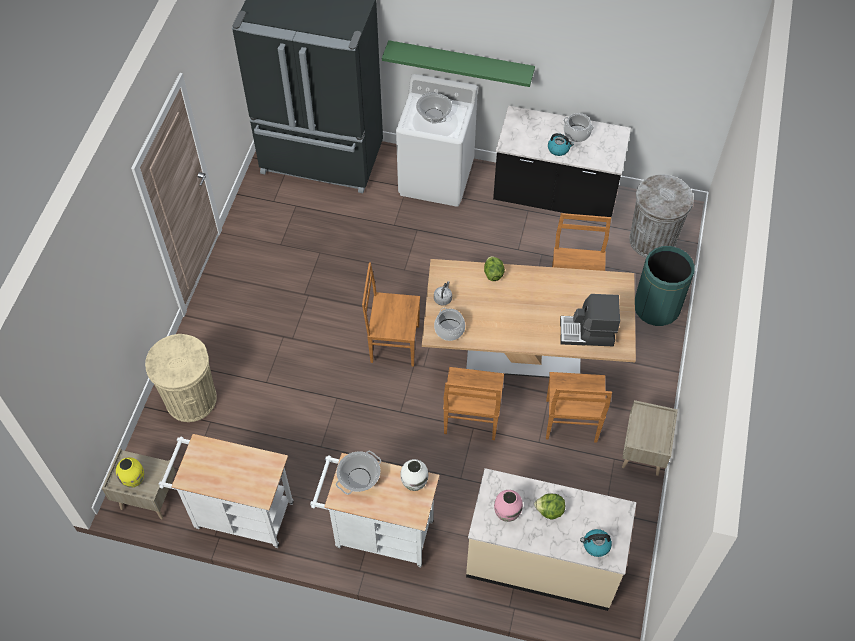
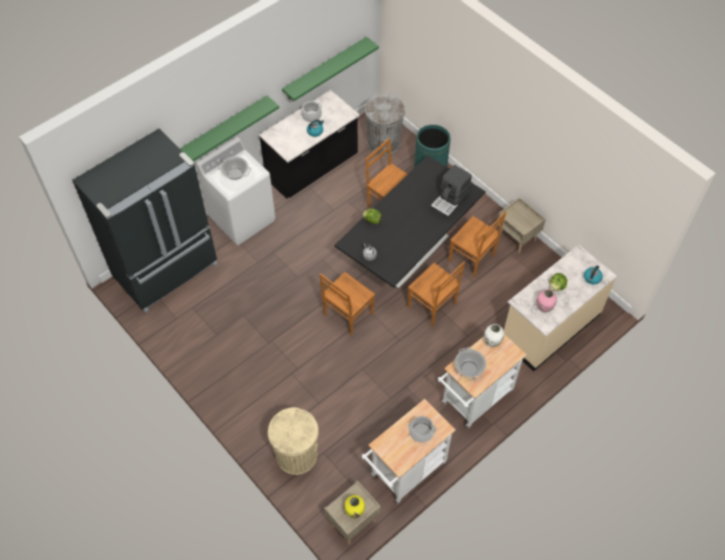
camera: 55 degrees left, 0 degrees up
beige dining table [422,259,636,378] -> black dining table [334,155,486,289]
cooking pot [434,308,465,341] -> cooking pot moved to [408,416,437,443]
none -> green shelf [282,37,379,101]

